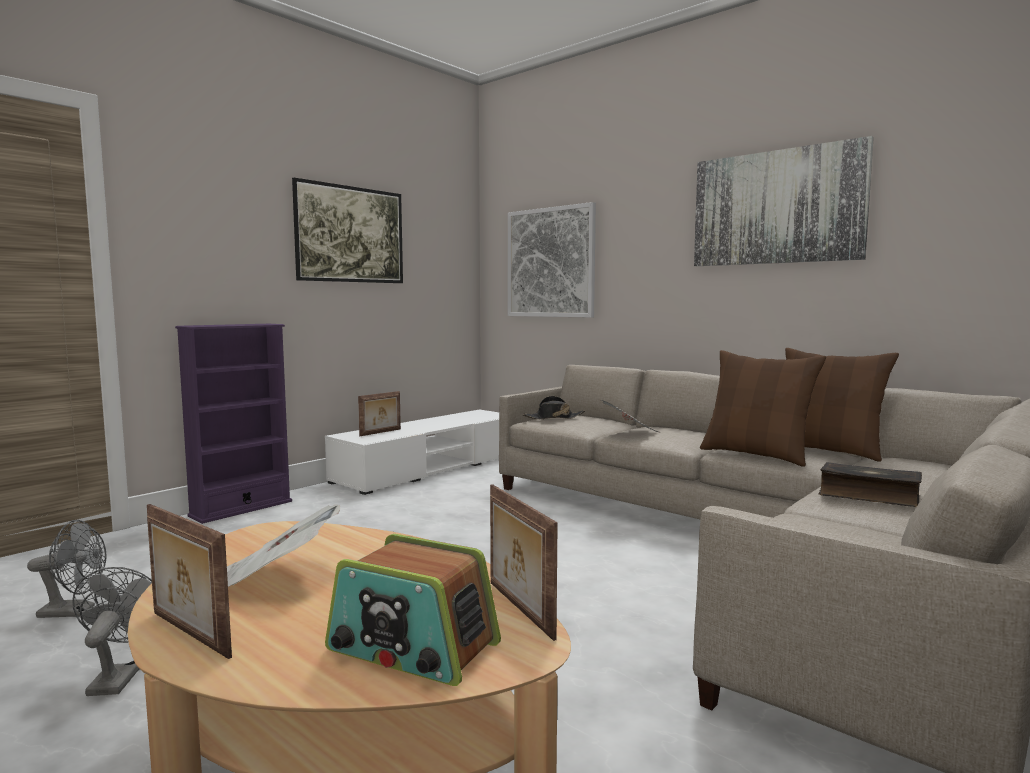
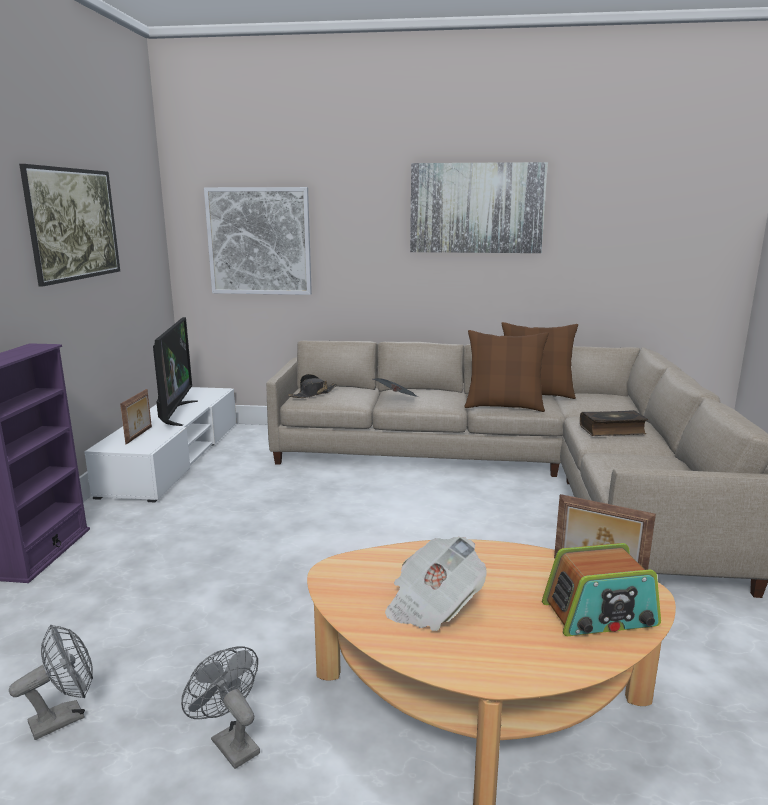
camera: 35 degrees left, 10 degrees up
picture frame [147,504,232,659] -> none
none -> television [153,317,198,426]

